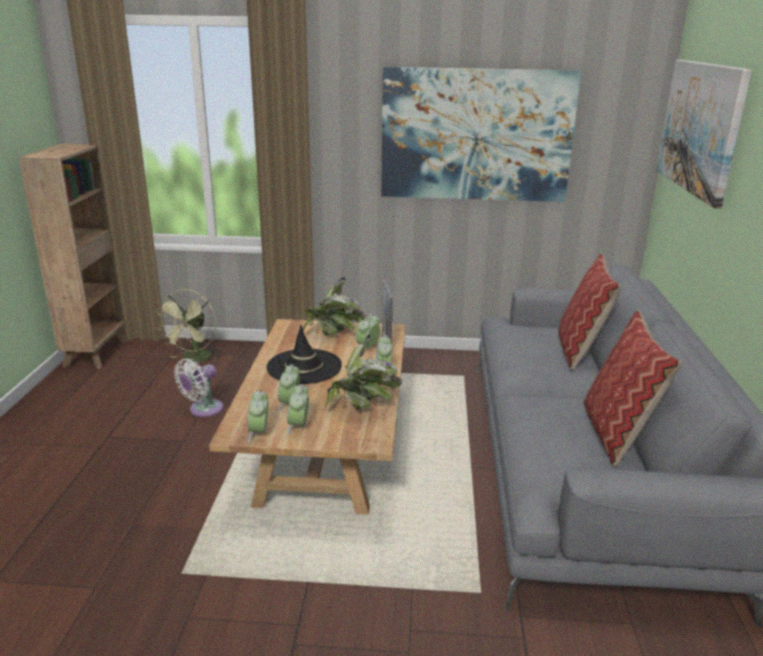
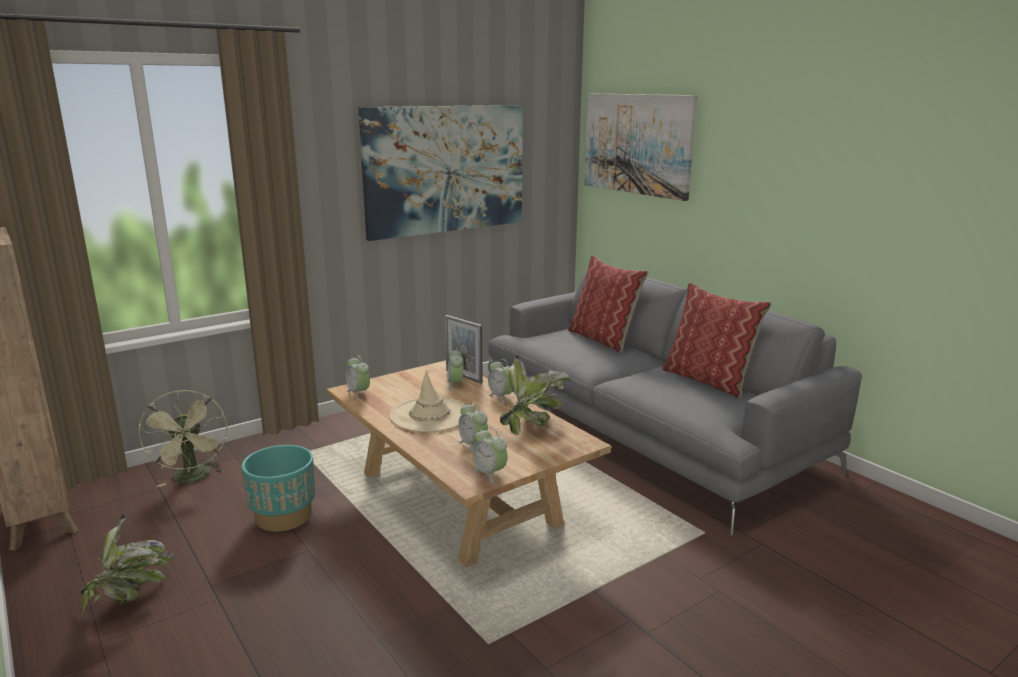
camera: 40 degrees left, 5 degrees down
white fan [174,359,223,417] -> turquoise planter [241,445,315,532]
black hat [266,325,342,384] -> beige hat [390,370,466,432]
alarm clock [287,384,309,435] -> alarm clock moved to [346,355,370,399]
potted plant [303,277,369,335] -> potted plant moved to [80,514,174,618]

